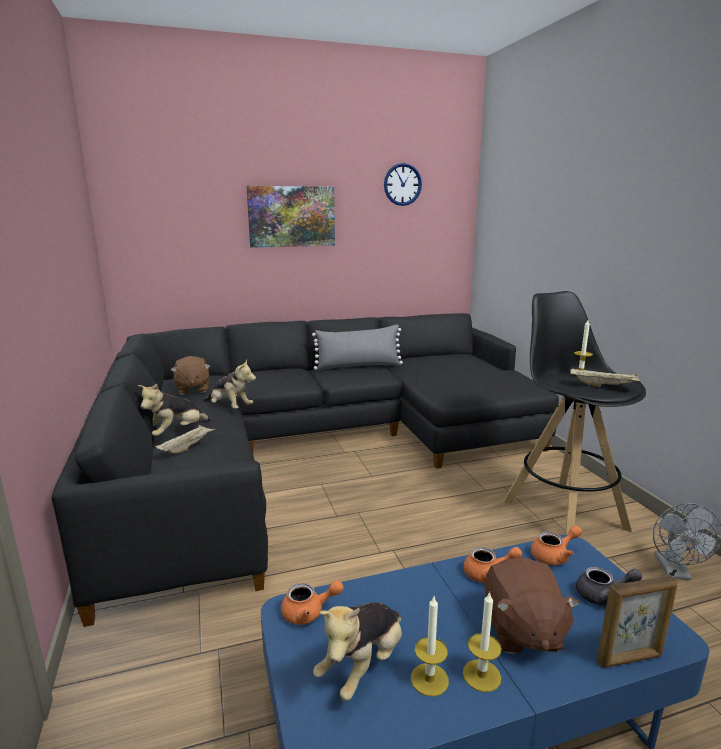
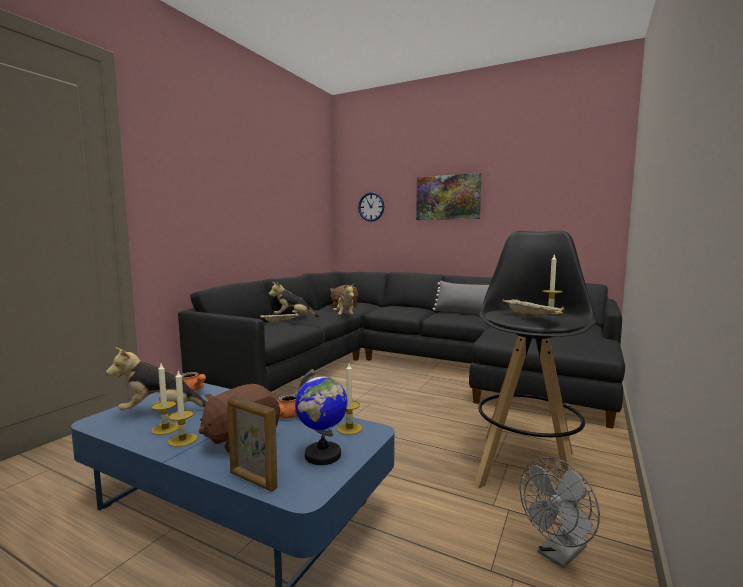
camera: 45 degrees right, 10 degrees down
wall clock [384,163,422,206] -> wall clock moved to [358,192,384,222]
orange teapot [531,525,582,565] -> candle [337,363,362,435]
grey teapot [576,567,642,606] -> globe [295,369,347,465]

